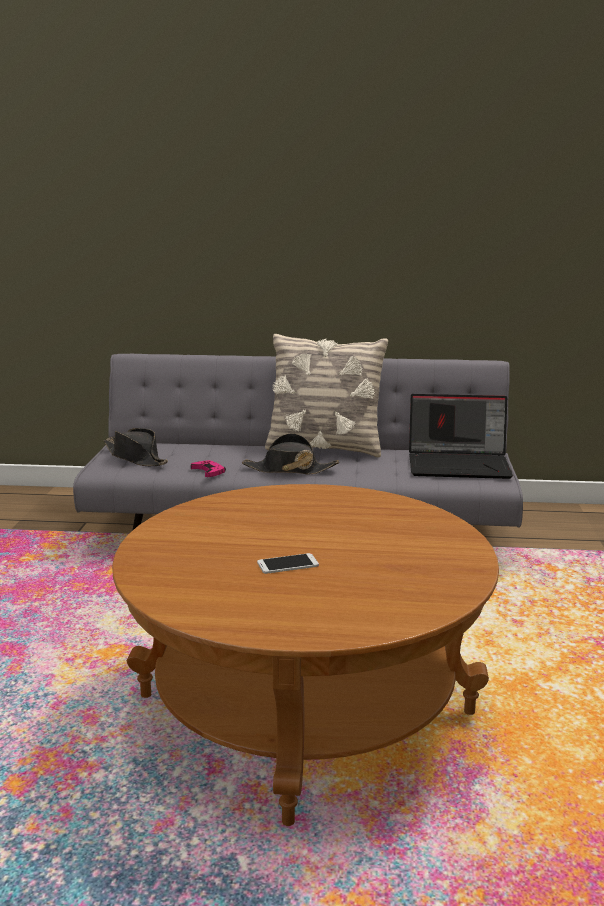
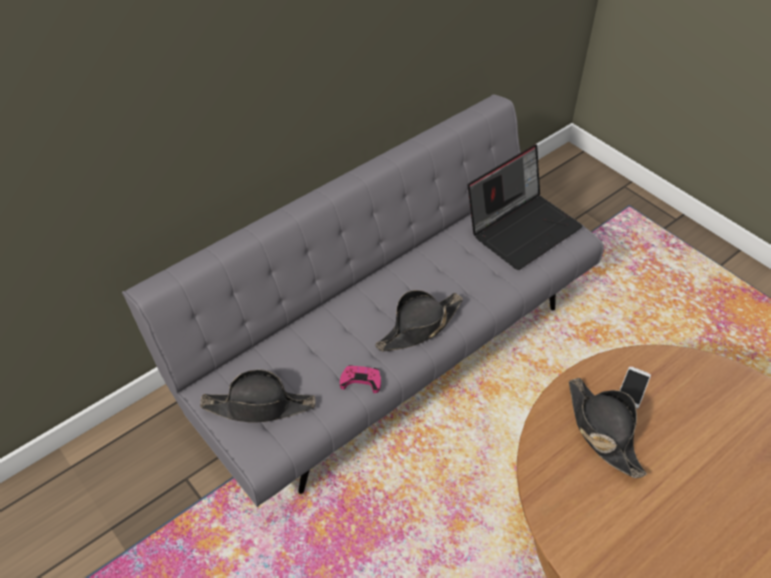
camera: 45 degrees left, 30 degrees up
phone [257,553,319,574] -> phone moved to [619,366,651,409]
beige pillow [265,334,388,458] -> none
none -> black hat [569,378,647,478]

